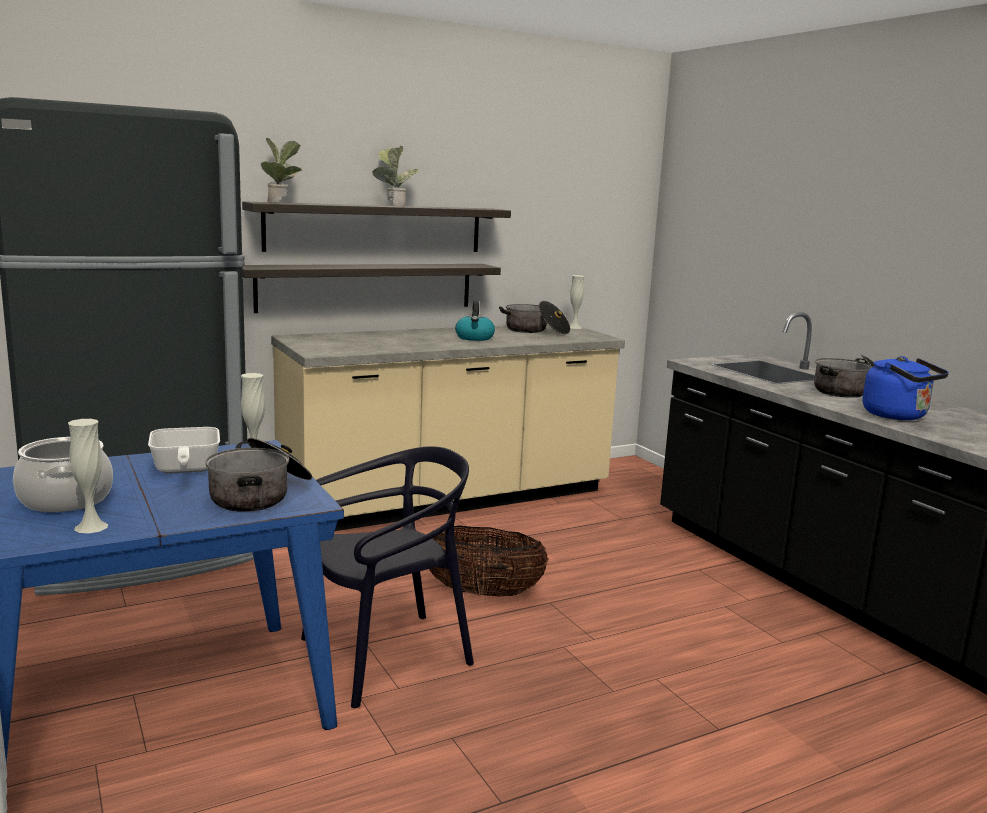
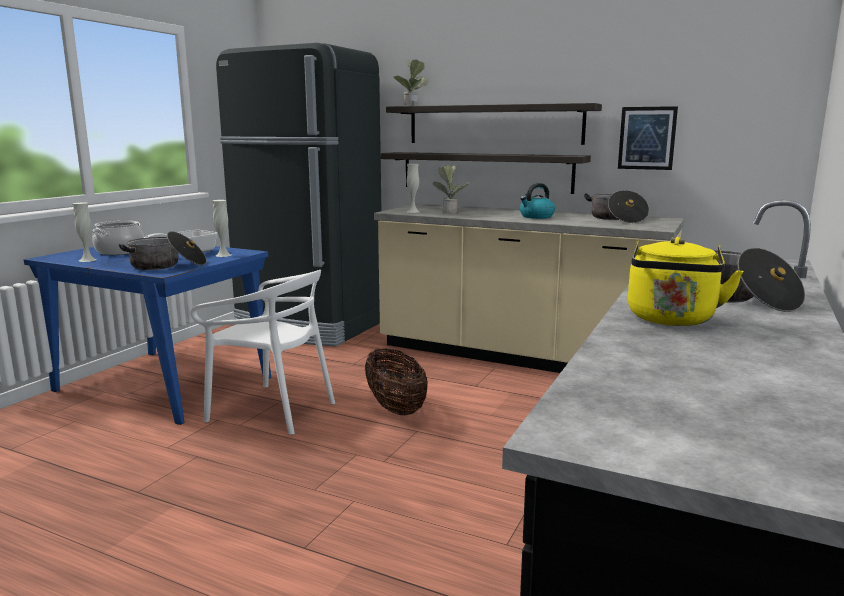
camera: 55 degrees right, 0 degrees up
black chair [301,446,474,708] -> white chair [191,270,335,435]
potted plant [372,146,419,207] -> potted plant moved to [433,165,470,214]
white vase [570,275,585,329] -> white vase moved to [407,164,419,213]
blue kettle [863,356,949,420] -> yellow kettle [628,237,744,326]
none -> picture [618,106,678,170]

